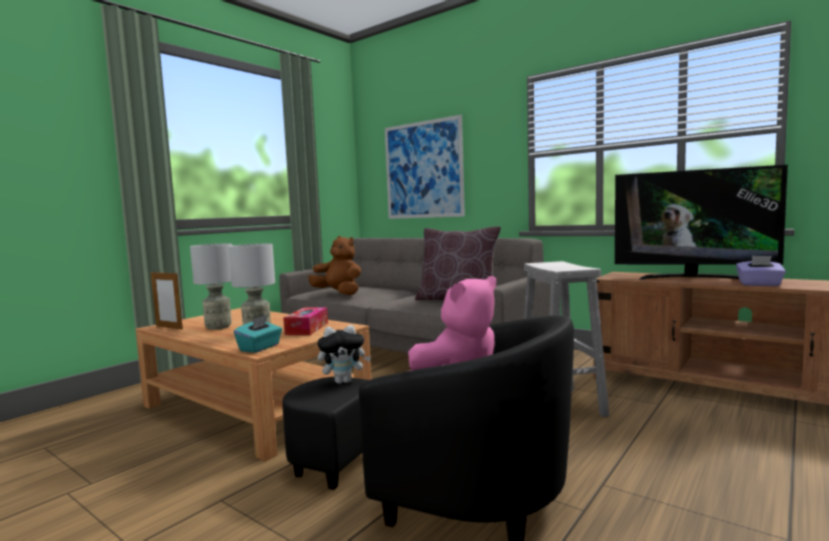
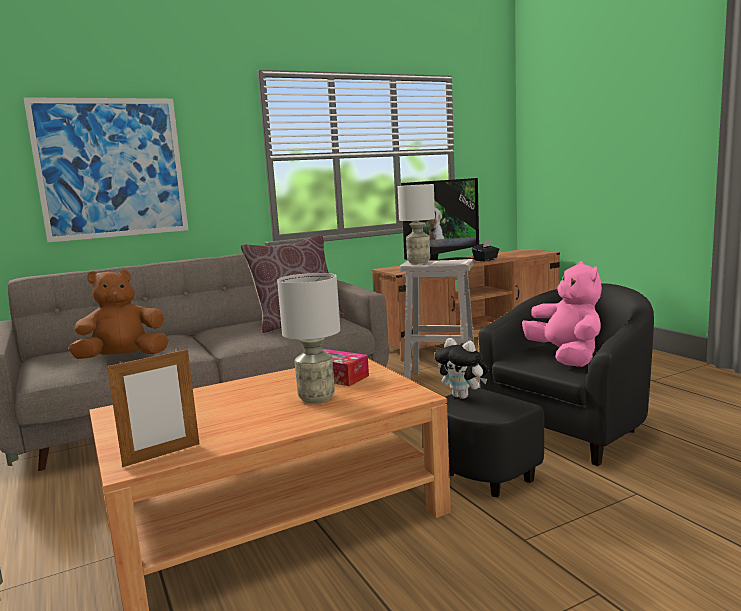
camera: 65 degrees left, 5 degrees up
grey table lamp [190,243,232,330] -> grey table lamp moved to [398,184,435,264]
turquoise tissue box [234,315,282,353] -> none
plush toy [317,325,371,384] -> plush toy turned 120 degrees clockwise [434,338,488,399]
purple tissue box [736,256,786,286] -> black tissue box [472,240,500,261]

